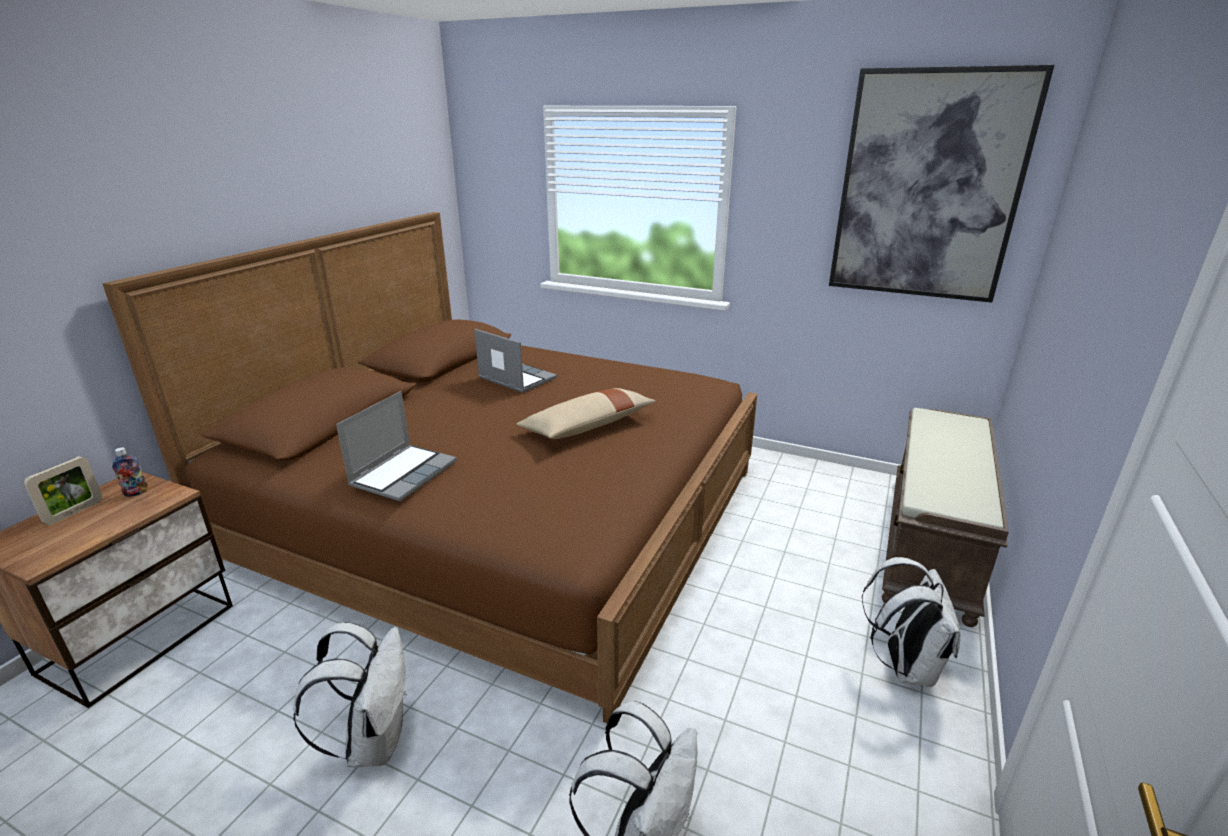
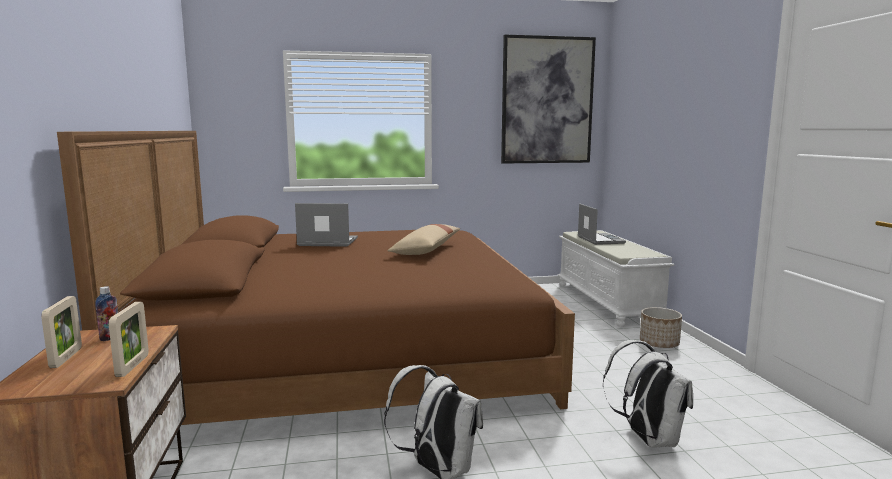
camera: 35 degrees left, 15 degrees down
laptop [336,391,457,501] -> laptop moved to [578,204,626,245]
white backpack [861,557,960,687] -> planter [640,307,682,348]
brown bench [882,408,1009,627] -> white bench [558,230,674,327]
none -> picture frame [109,302,149,377]

